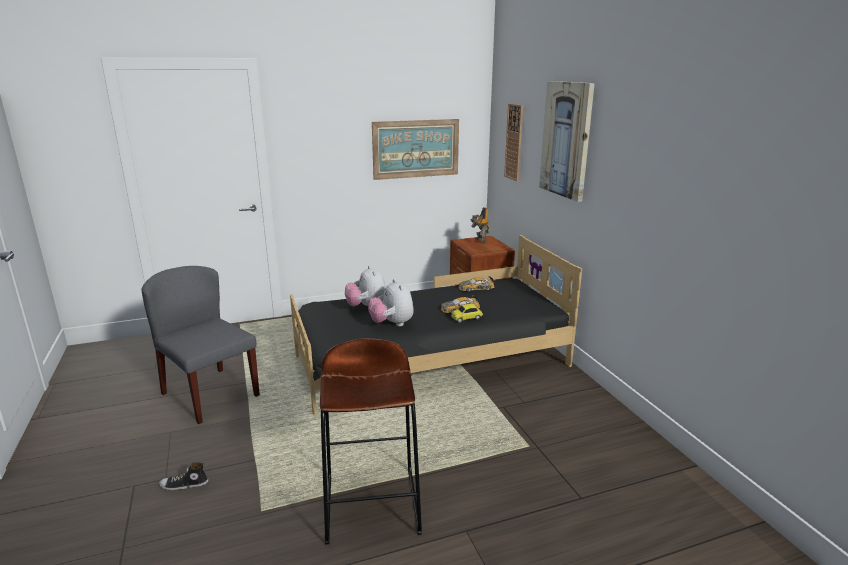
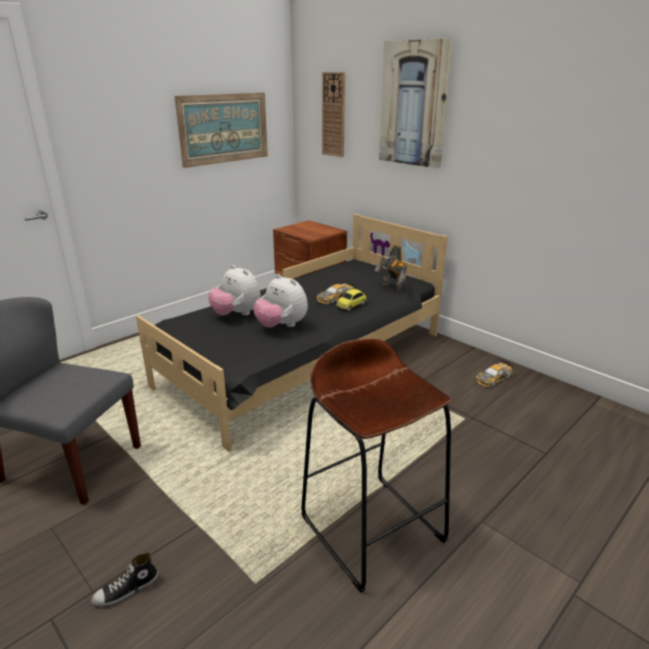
camera: 25 degrees left, 5 degrees up
toy car [458,276,494,292] -> toy car moved to [475,360,514,387]
toy robot [470,207,489,244] -> toy robot moved to [375,245,407,292]

